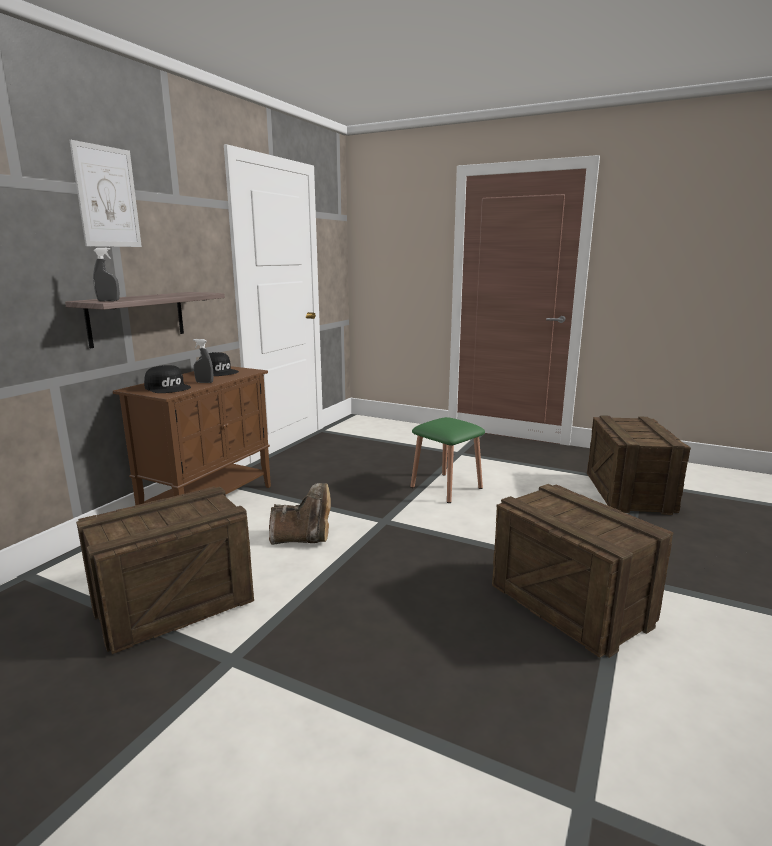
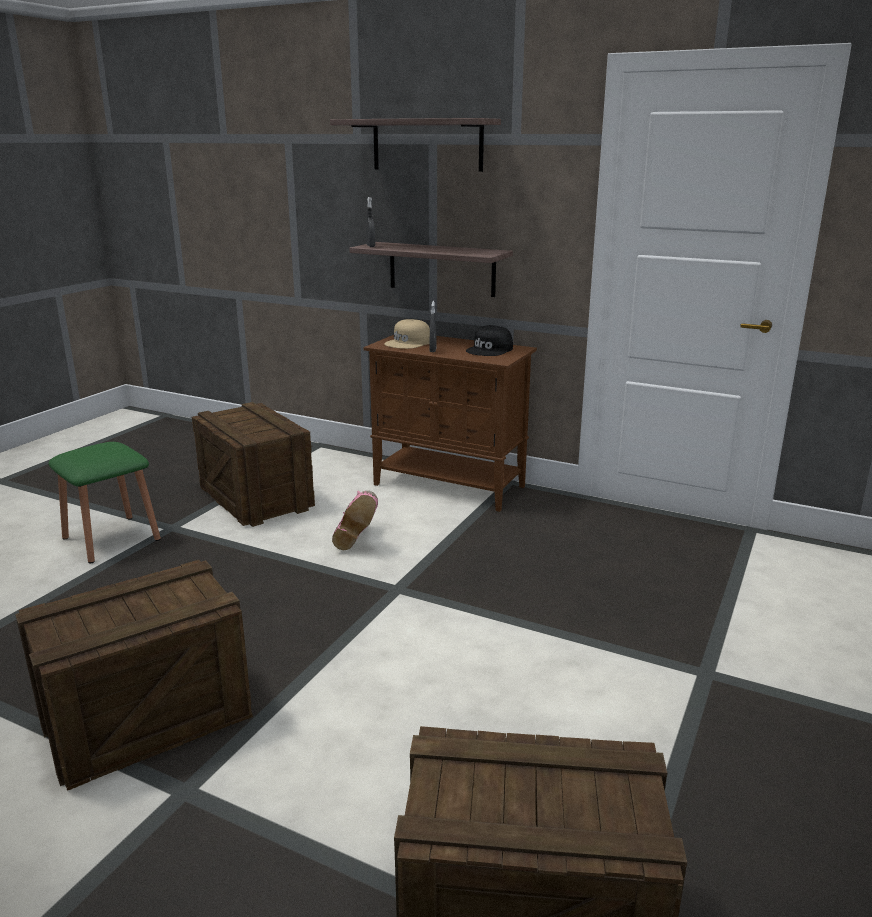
camera: 90 degrees right, 5 degrees up
picture [70,140,142,247] -> shelf [330,118,501,172]
black cap [144,365,191,393] -> beige cap [384,319,430,349]
brown boot [269,483,331,545] -> pink boot [332,491,378,550]
green stool [410,417,485,503] -> green stool moved to [49,442,161,564]

